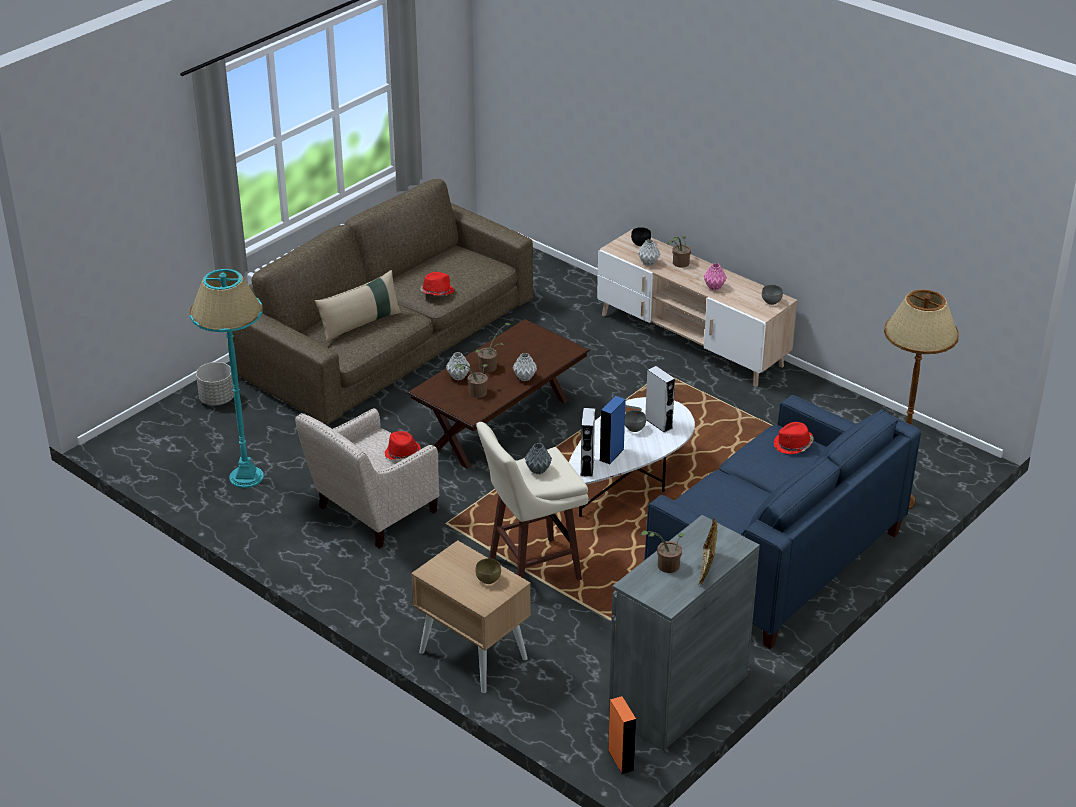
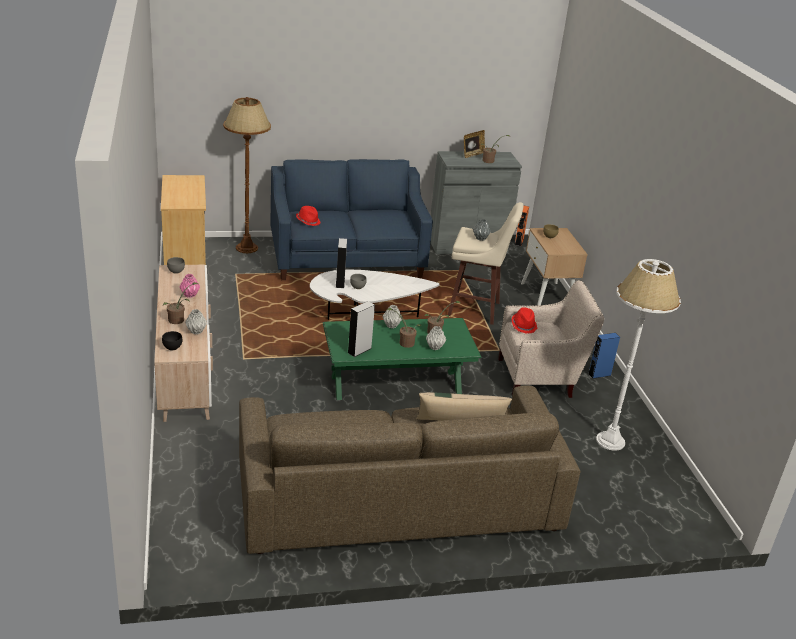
camera: 145 degrees left, 5 degrees down
turquoise floor lamp [190,269,264,488] -> white floor lamp [596,259,681,451]
grey planter [196,362,234,405] -> none
brown coffee table [407,319,590,469] -> green coffee table [323,318,482,400]
red hat [420,272,454,296] -> none
grey speaker [580,408,595,477] -> grey speaker moved to [348,301,375,357]
blue speaker [600,396,626,464] -> blue speaker moved to [588,333,620,379]
none -> beige dresser [161,175,206,265]

